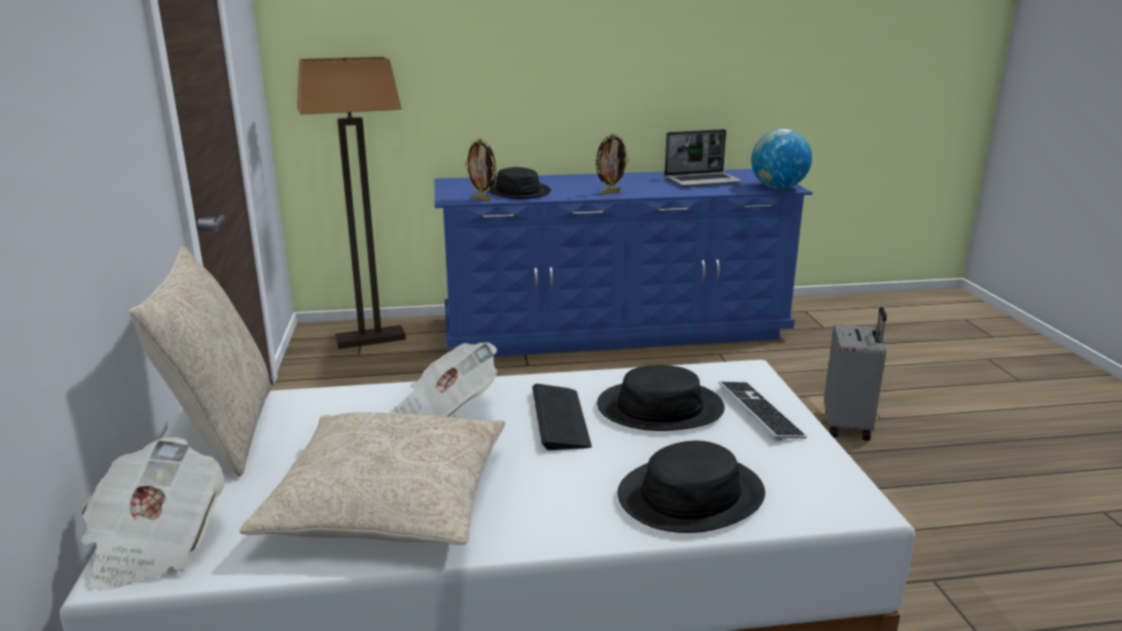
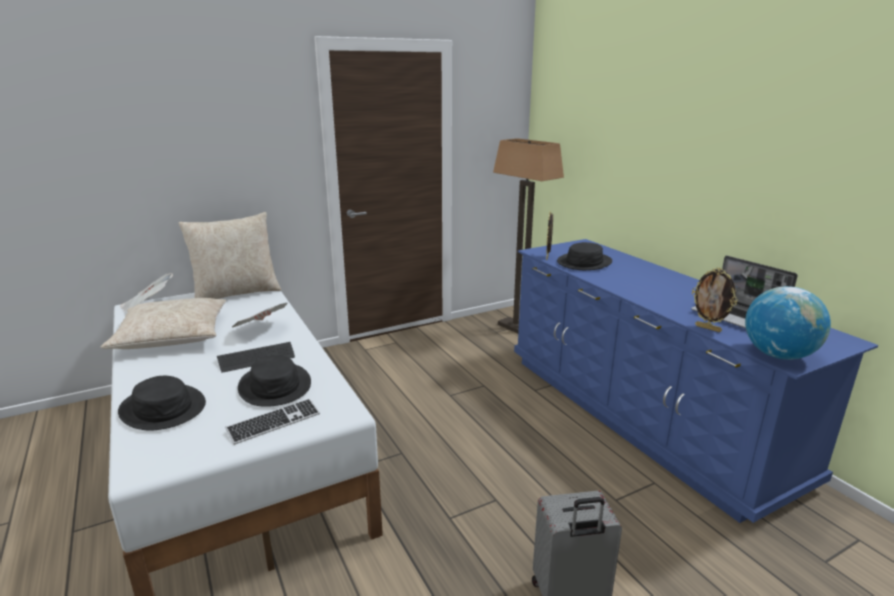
camera: 70 degrees right, 0 degrees up
picture frame [595,133,629,194] -> picture frame moved to [692,267,738,332]

